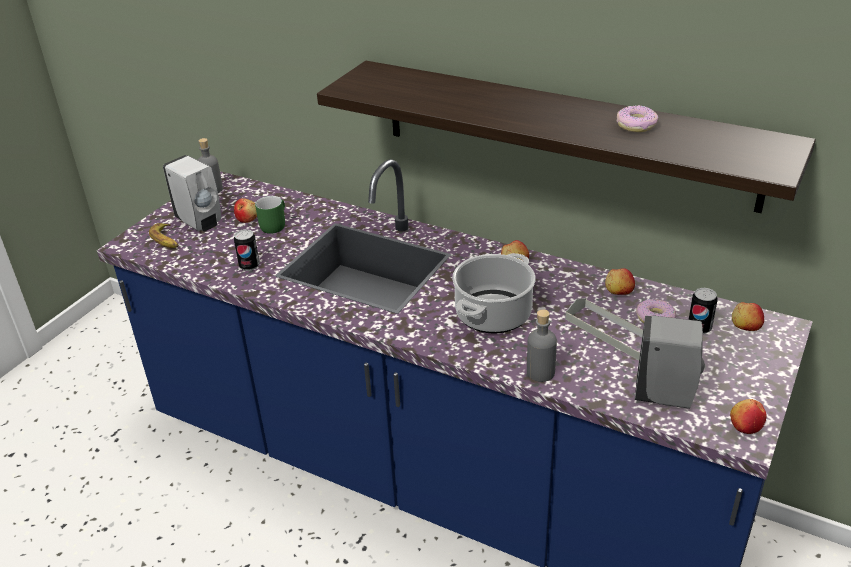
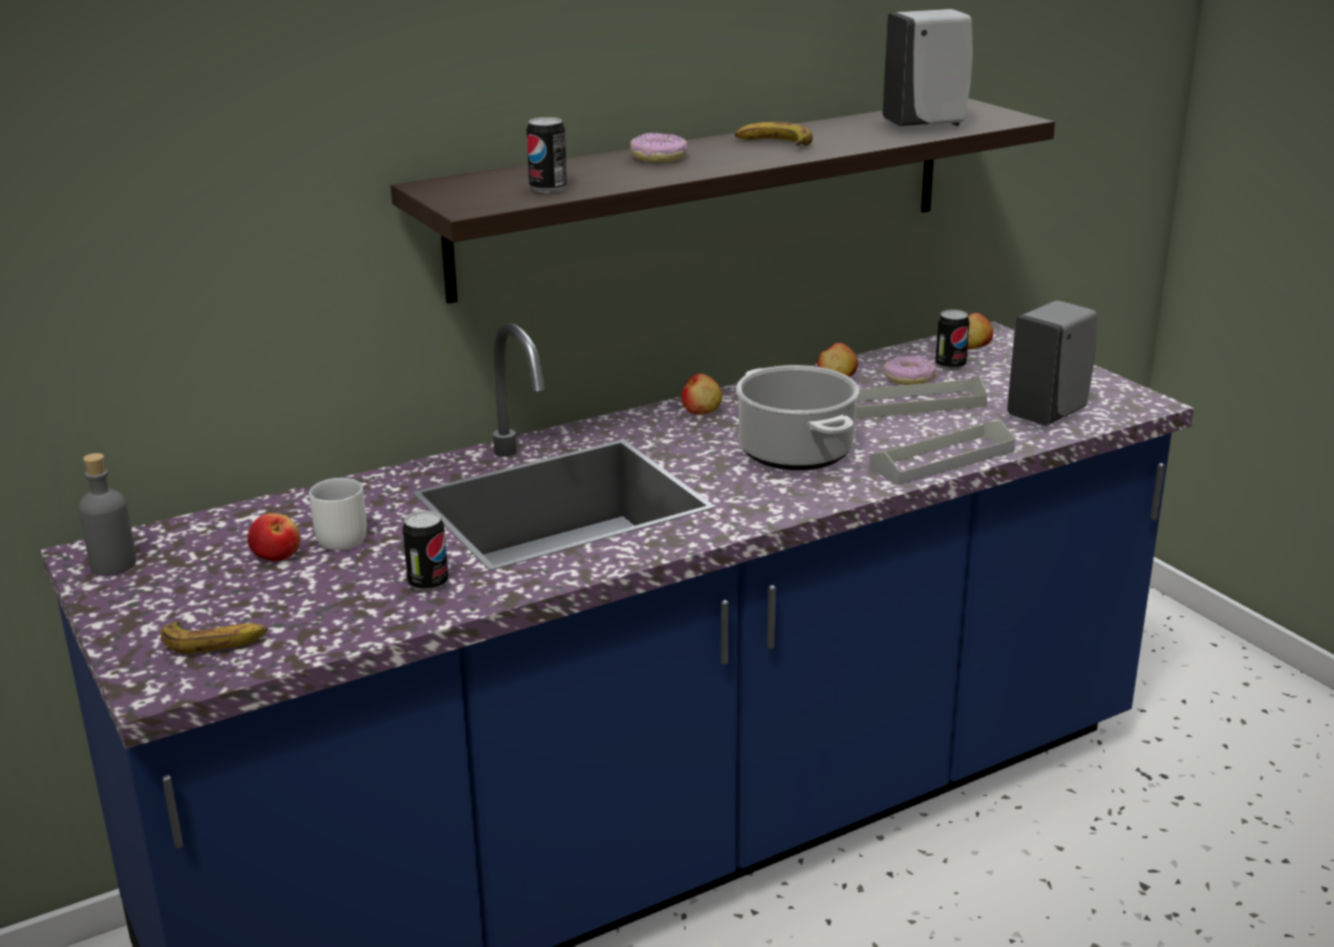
camera: 60 degrees left, 10 degrees down
white soap dispenser [163,155,221,232] -> white soap dispenser moved to [883,9,973,126]
green mug [255,196,285,234] -> white mug [309,478,367,551]
grey bottle [527,309,557,382] -> grey tray [869,420,1015,485]
donut [617,105,658,132] -> donut moved to [630,133,688,163]
apple [730,399,767,434] -> none
none -> can [527,117,567,193]
none -> banana [735,122,813,146]

